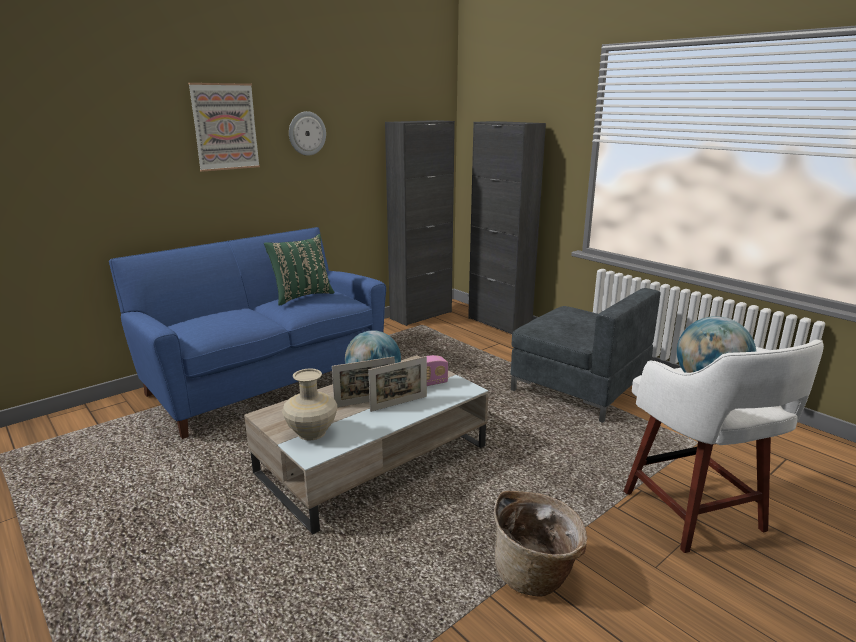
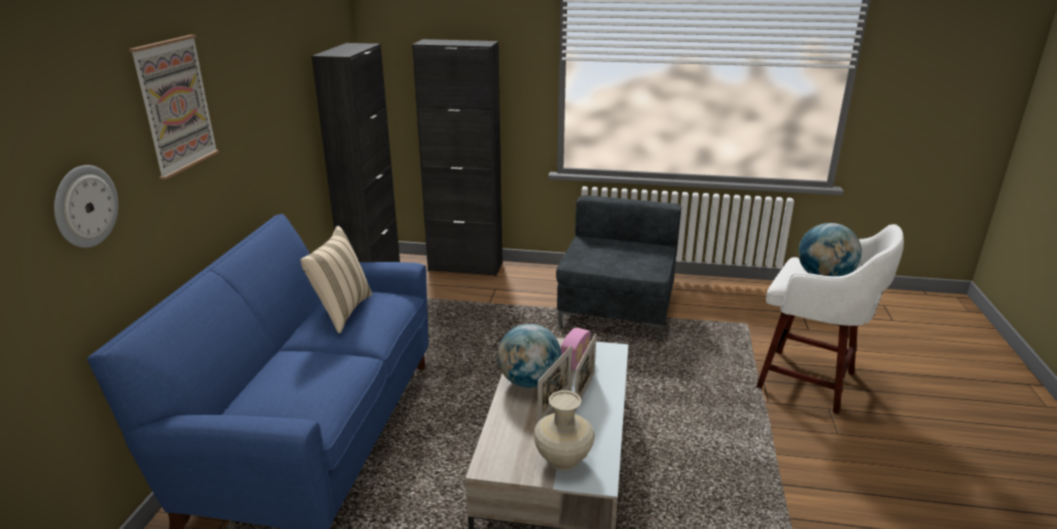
camera: 40 degrees left, 5 degrees up
green pillow [264,234,335,306] -> beige pillow [300,226,372,333]
wall clock [289,111,326,156] -> wall clock moved to [54,165,118,248]
basket [494,491,587,596] -> none
grey armchair [510,288,661,423] -> grey armchair turned 75 degrees counterclockwise [556,195,681,340]

